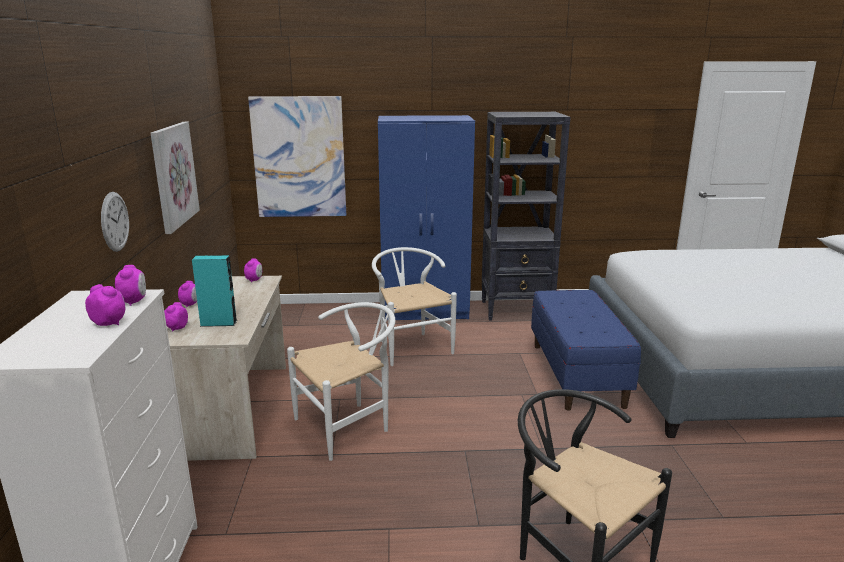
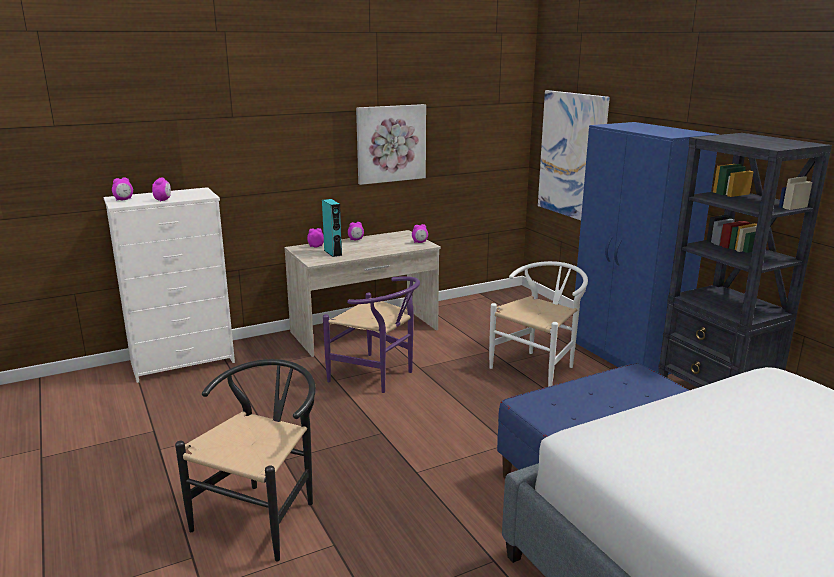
camera: 65 degrees right, 0 degrees up
wall clock [101,192,129,252] -> none
alarm clock [115,265,146,306] -> alarm clock moved to [112,177,133,201]
white chair [287,302,395,461] -> purple chair [323,276,420,393]

